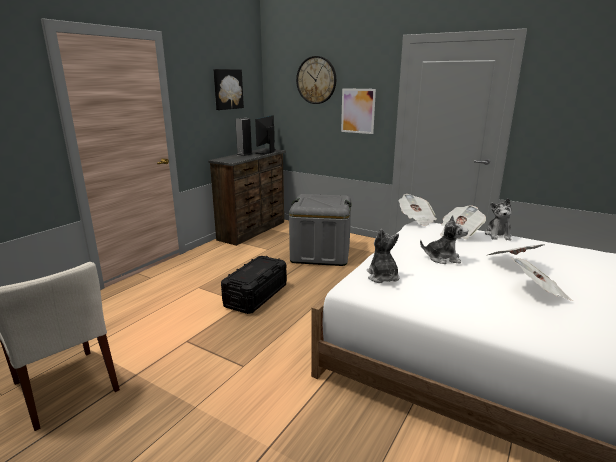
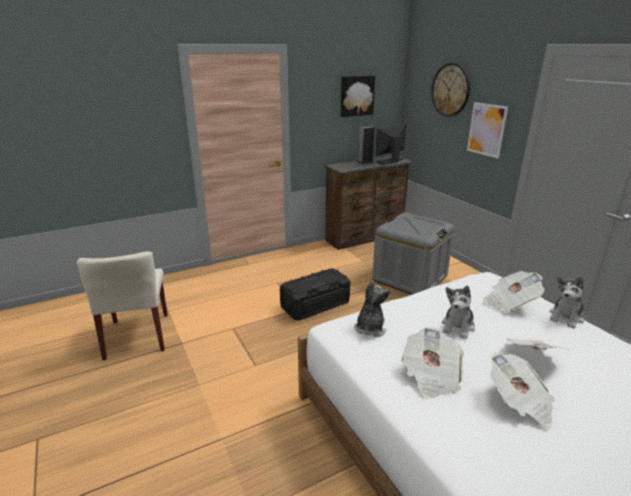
camera: 30 degrees right, 5 degrees up
newspaper [399,194,437,226] -> newspaper moved to [402,327,464,399]
plush toy [420,215,468,264] -> plush toy turned 75 degrees clockwise [442,285,475,339]

